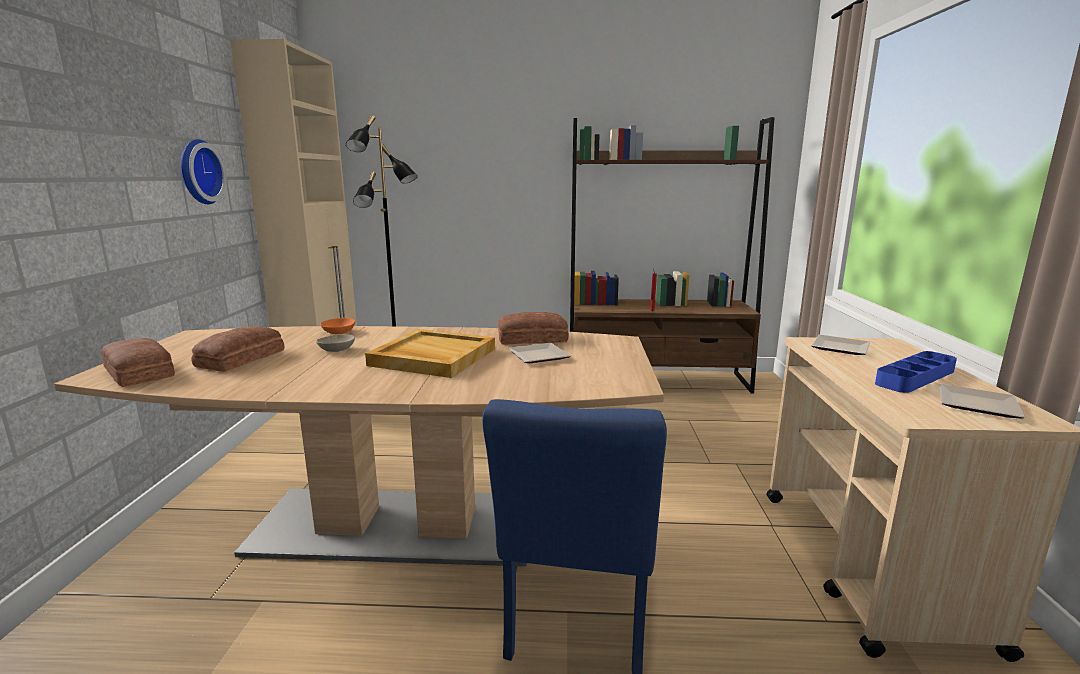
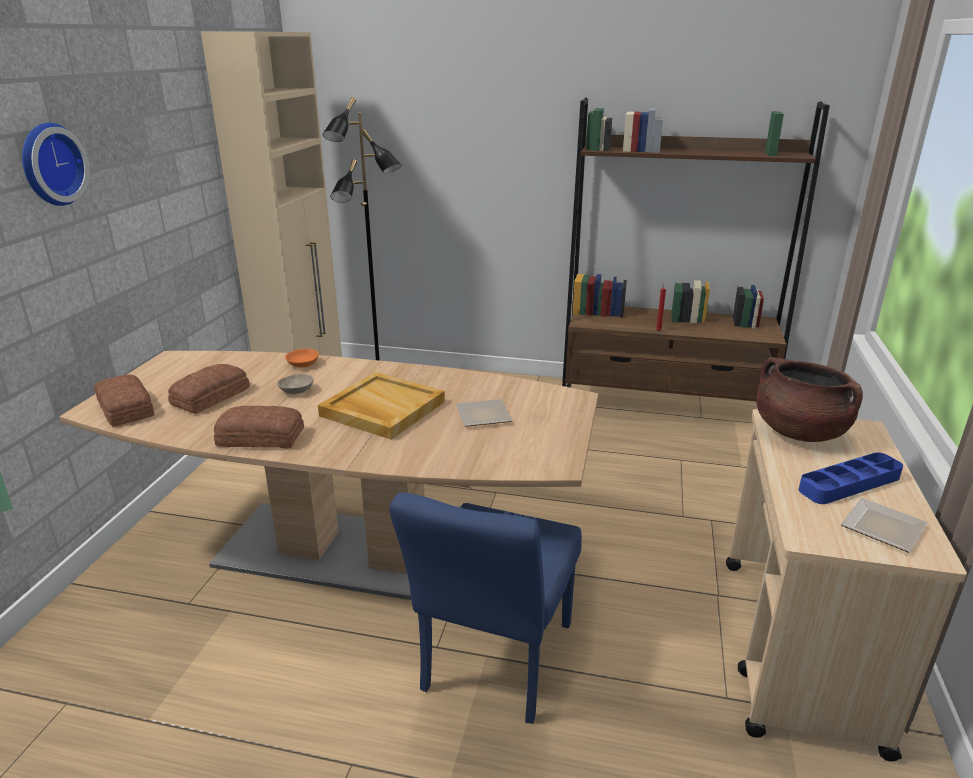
camera: 10 degrees right, 10 degrees up
wall clock [180,139,226,204] -> wall clock moved to [22,123,90,206]
bread [497,312,569,344] -> bread moved to [214,406,304,449]
plate [811,335,870,355] -> brown cooking pot [756,357,863,442]

